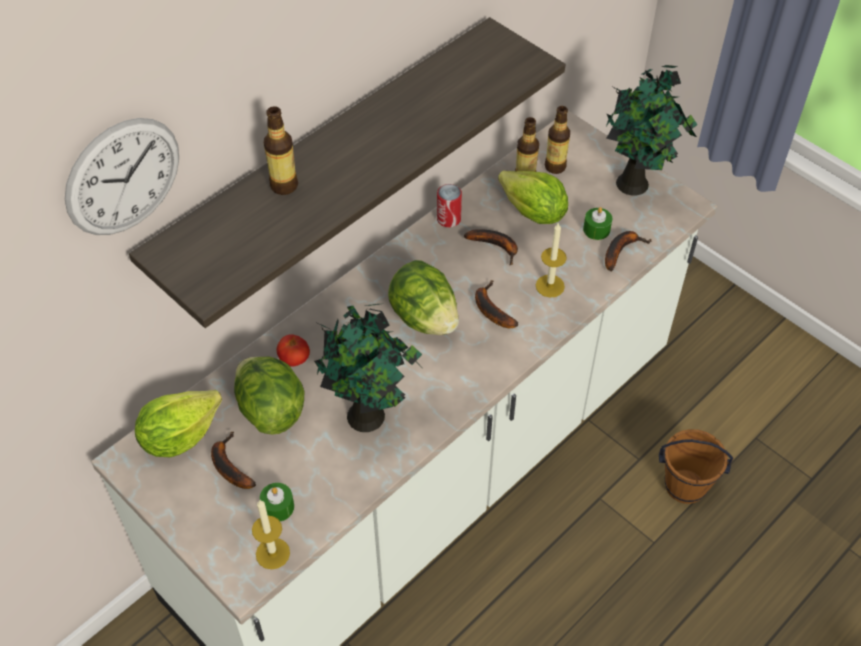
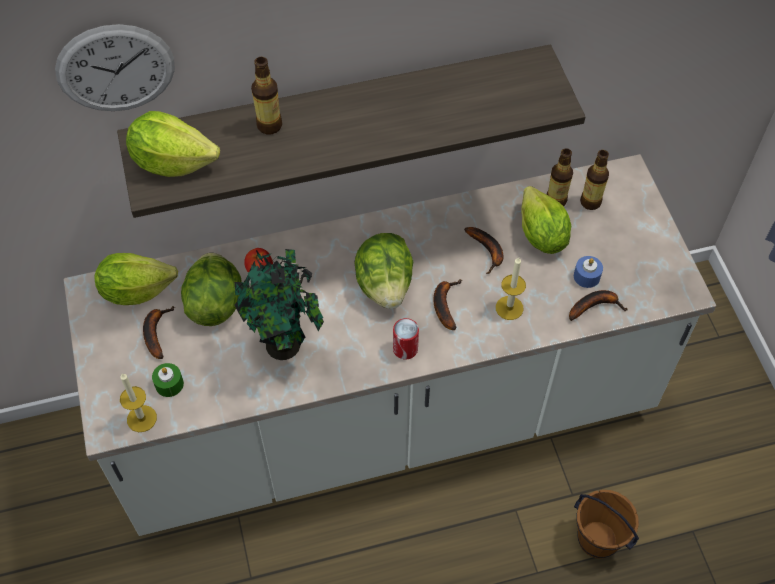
camera: 30 degrees right, 5 degrees up
can [437,184,462,227] -> can moved to [393,318,419,359]
green candle [583,207,612,240] -> blue candle [574,256,603,288]
potted plant [606,65,697,196] -> none
none -> lettuce [126,111,220,177]

